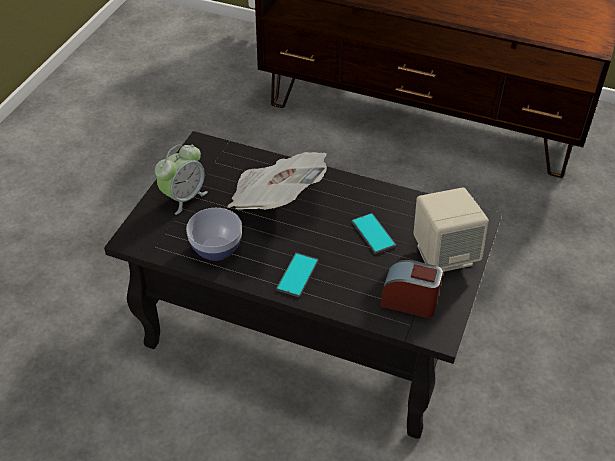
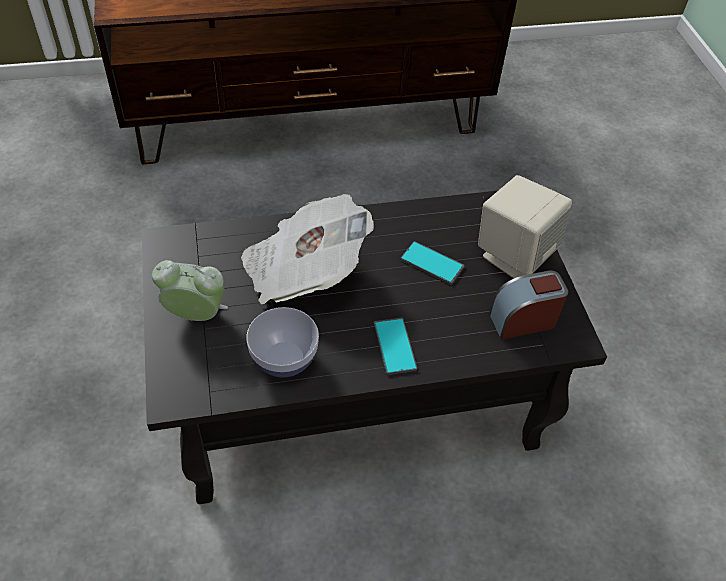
camera: 35 degrees left, 5 degrees up
alarm clock [155,144,208,215] -> alarm clock turned 90 degrees counterclockwise [152,260,228,321]

